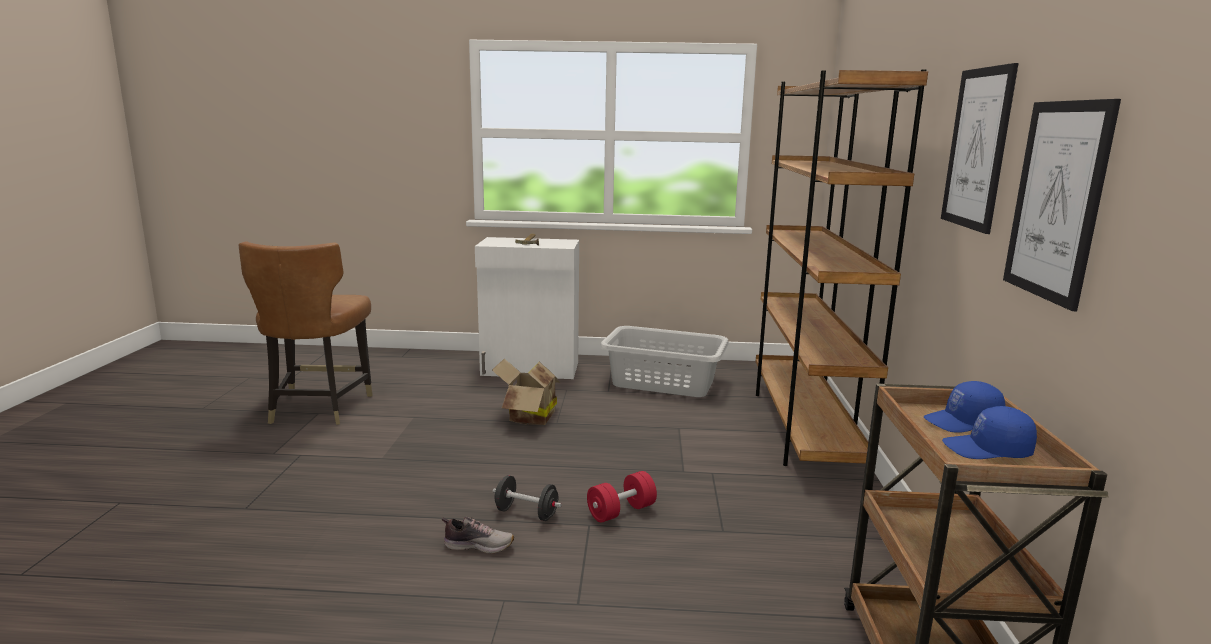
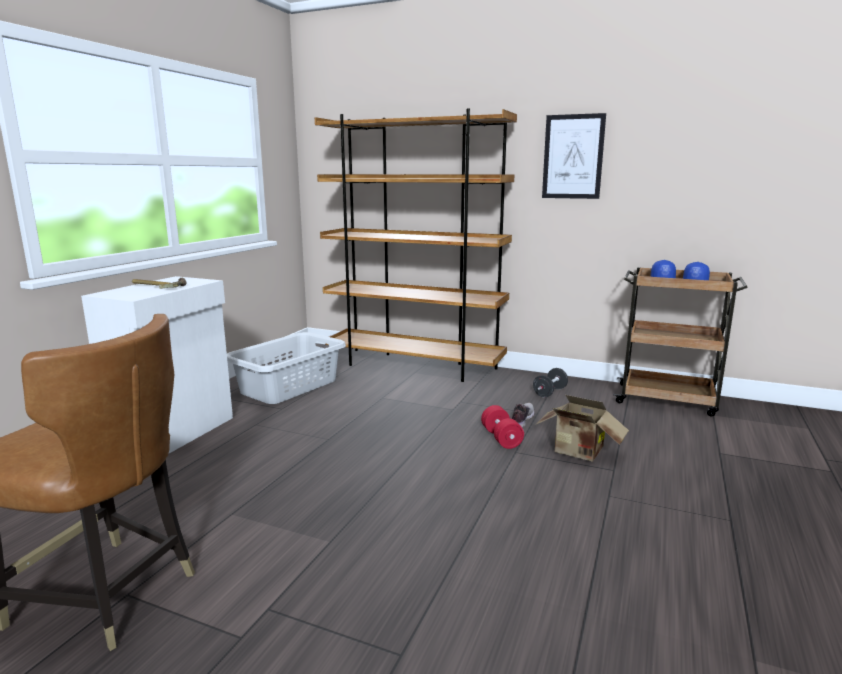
camera: 70 degrees left, 0 degrees up
shoe [442,517,514,554] -> shoe moved to [512,403,534,427]
cardboard box [492,359,560,425] -> cardboard box moved to [535,395,629,461]
black dumbbell [493,475,562,521] -> black dumbbell moved to [533,368,568,397]
picture [1003,99,1121,311] -> none

